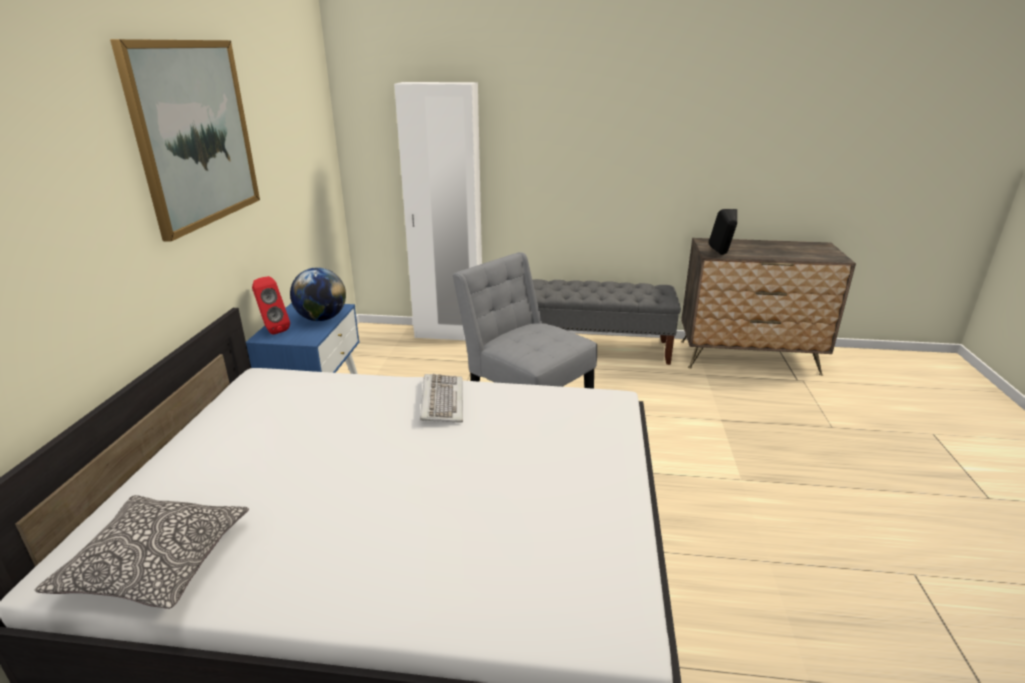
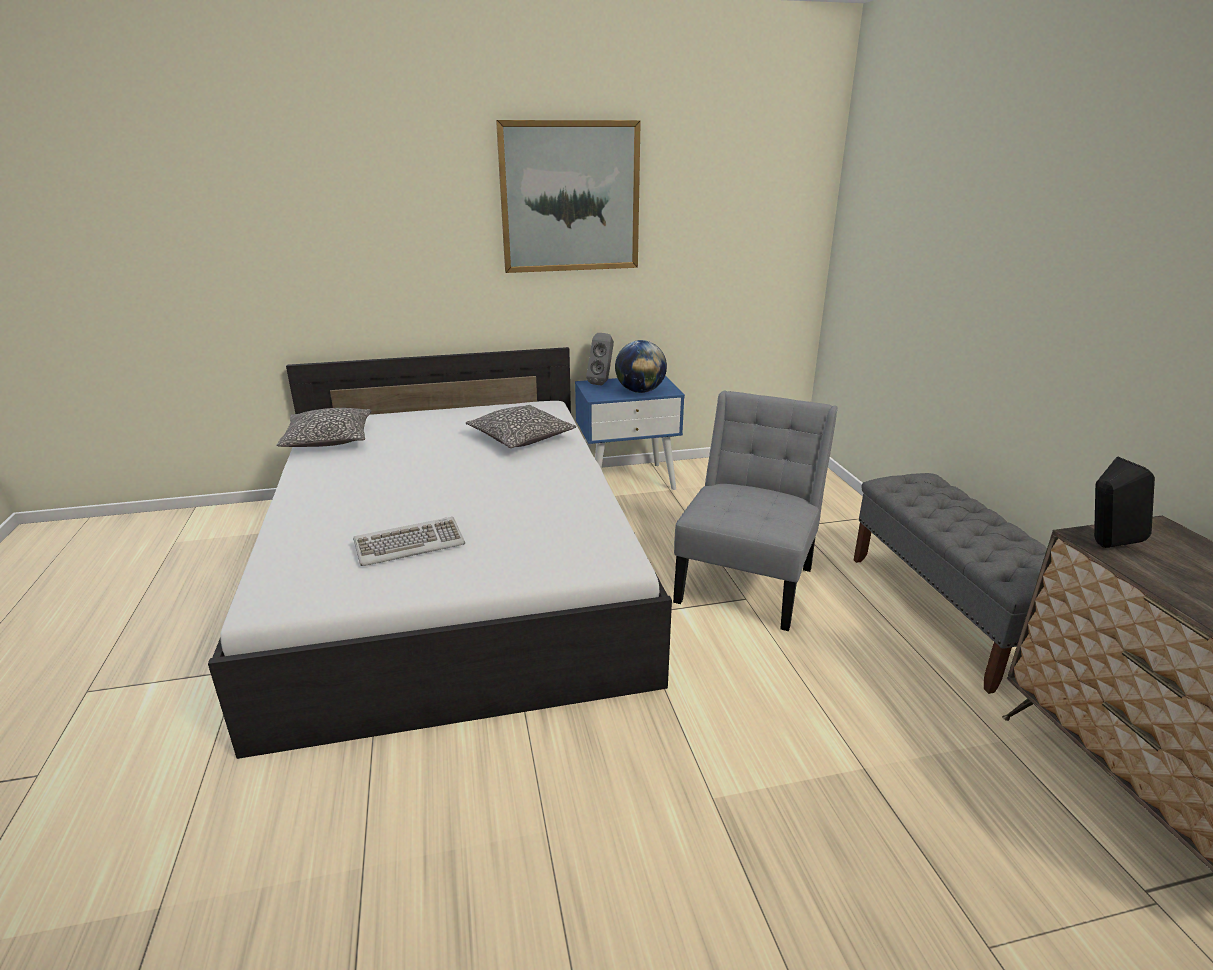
camera: 70 degrees right, 0 degrees up
red speaker [252,276,290,335] -> grey speaker [586,333,614,385]
white wardrobe [394,82,482,340] -> none
keyboard [420,374,463,423] -> keyboard moved to [353,517,465,566]
none -> pillow [466,405,577,448]

